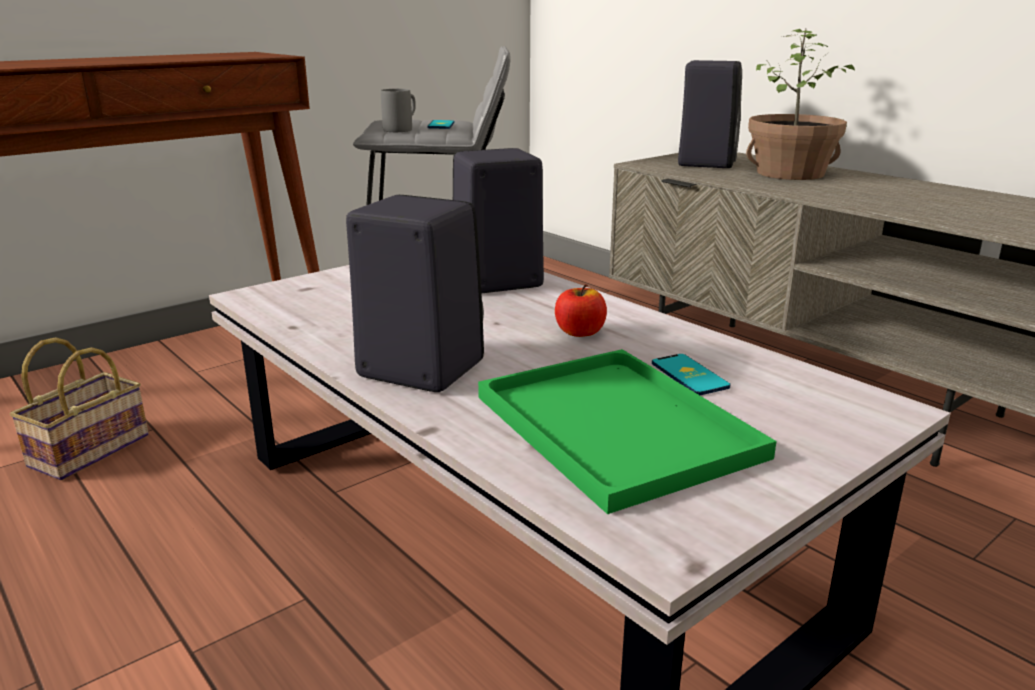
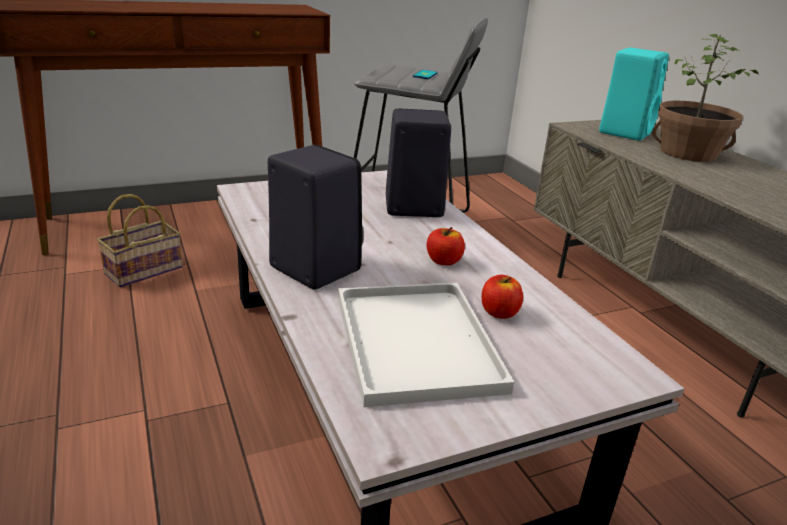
camera: 15 degrees right, 5 degrees up
grey mug [381,89,416,132] -> none
green tray [478,349,777,514] -> white tray [338,283,514,407]
phone [652,354,730,395] -> apple [482,275,523,319]
black speaker [678,60,742,168] -> turquoise speaker [599,47,669,141]

